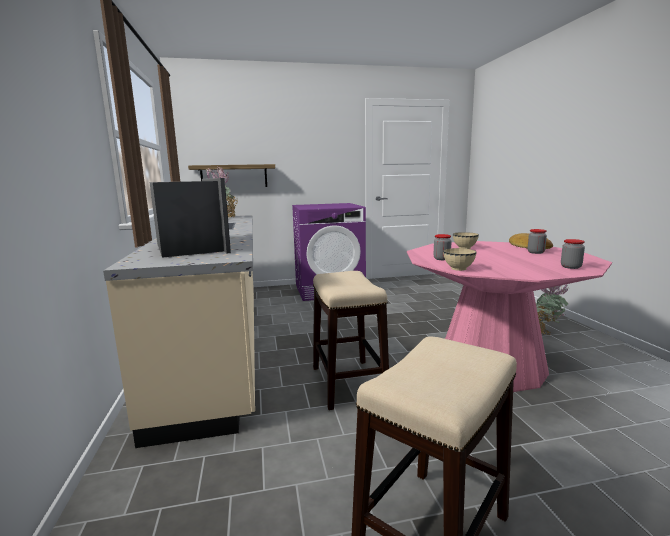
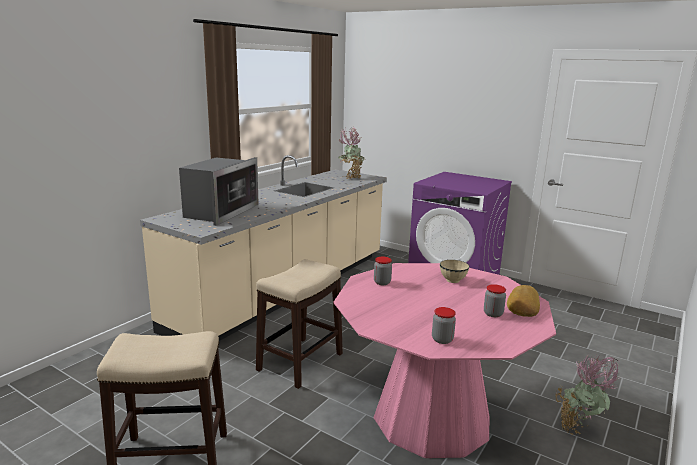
camera: 45 degrees right, 5 degrees up
shelf [188,164,275,187] -> none
beige bowl [443,248,476,271] -> none

